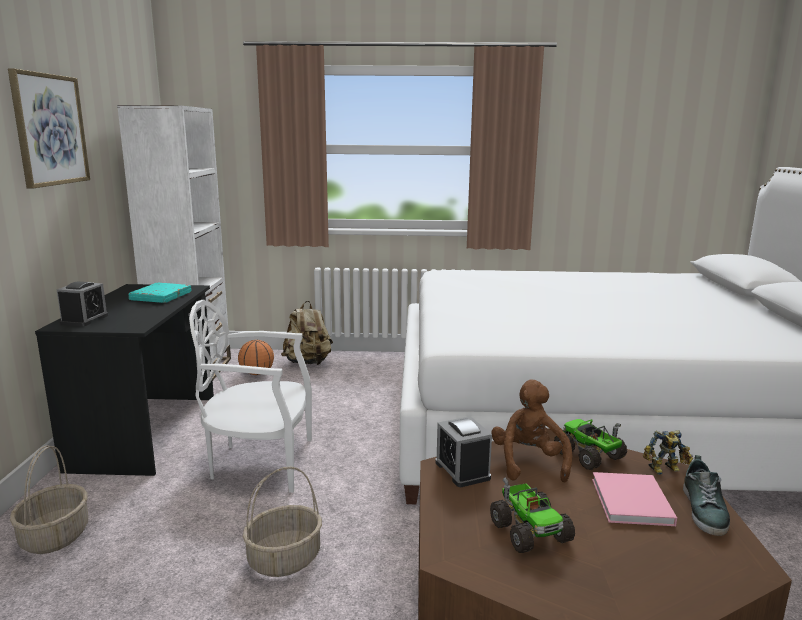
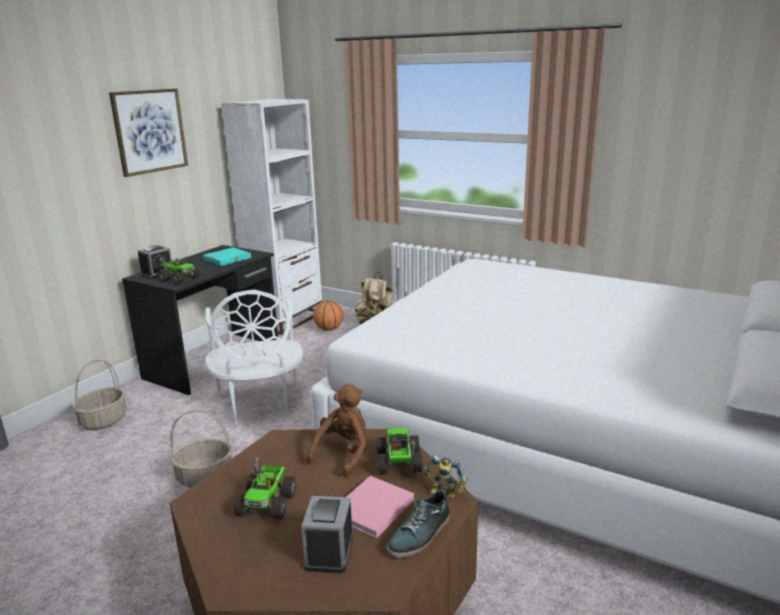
camera: 30 degrees right, 5 degrees up
white chair [189,300,312,493] -> white chair turned 135 degrees counterclockwise [205,290,303,423]
alarm clock [436,416,492,487] -> alarm clock moved to [301,496,353,573]
none -> toy truck [158,258,200,285]

